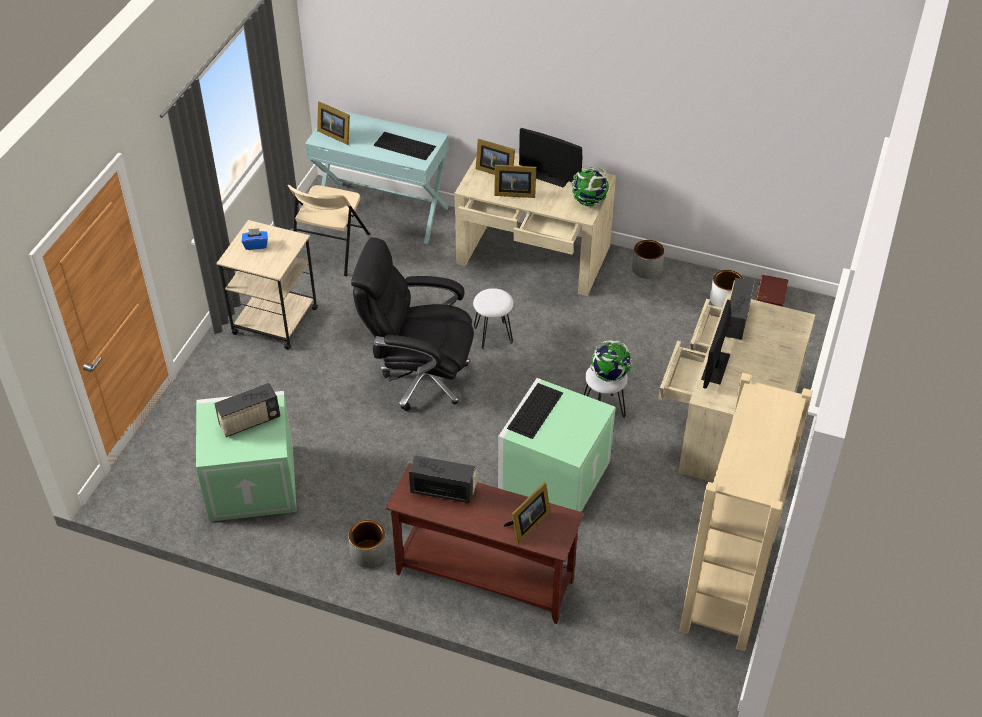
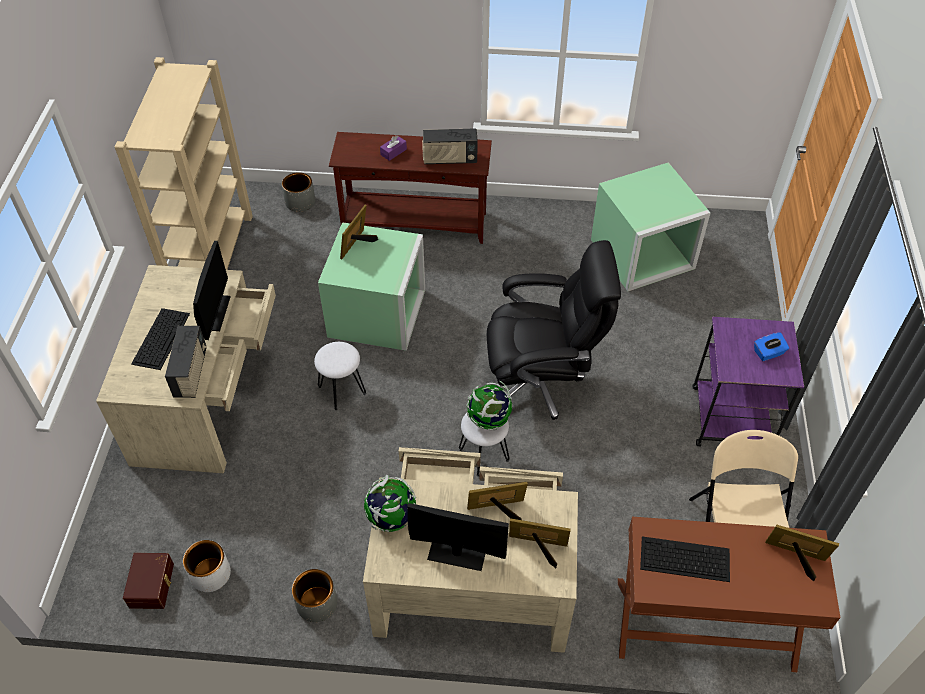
camera: 165 degrees right, 5 degrees up
radio [214,383,280,437] -> none
beige cart [216,220,318,350] -> purple cart [692,317,804,446]
turquoise desk [305,111,449,244] -> brown desk [618,517,840,672]
grey planter [348,520,387,568] -> grey planter moved to [282,172,315,212]
picture frame [504,482,551,544] -> picture frame moved to [340,205,378,260]
keyboard [507,383,563,439] -> keyboard moved to [131,308,190,370]
globe [590,340,632,382] -> globe moved to [466,381,512,431]
none -> purple tissue box [380,135,407,161]

